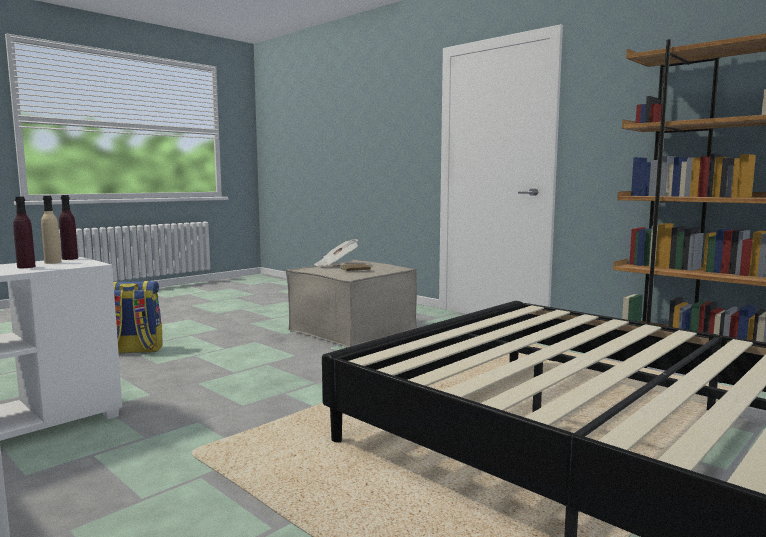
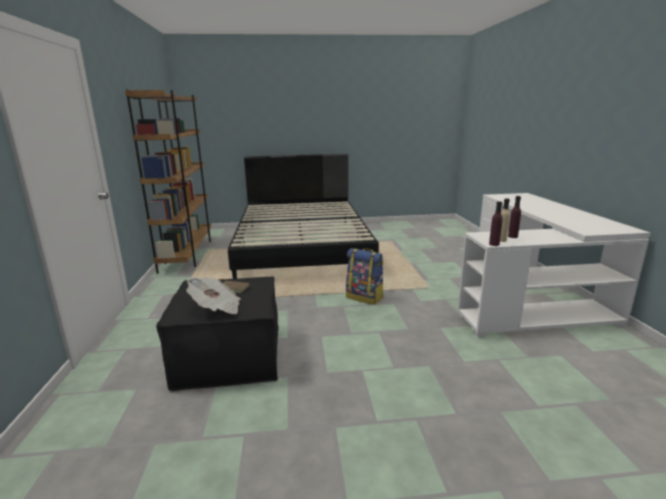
camera: 140 degrees left, 10 degrees up
backpack [113,281,163,353] -> backpack moved to [346,248,384,305]
beige ottoman [286,260,417,348] -> black ottoman [156,276,279,391]

